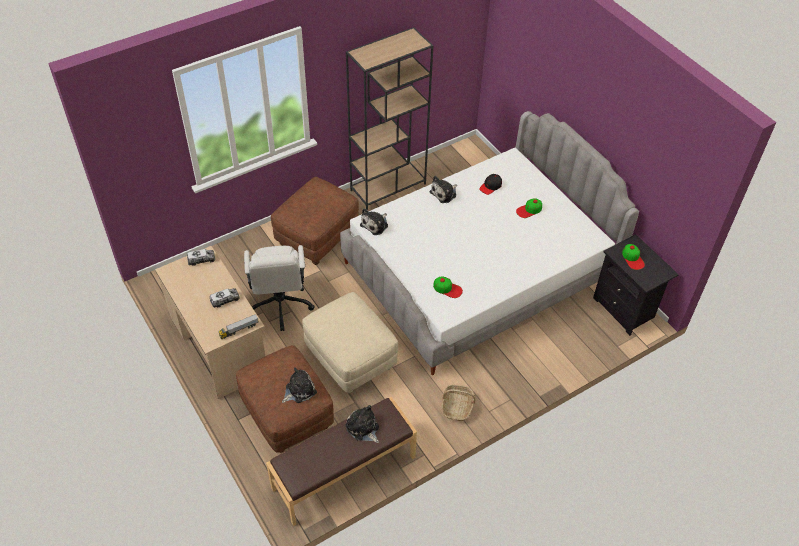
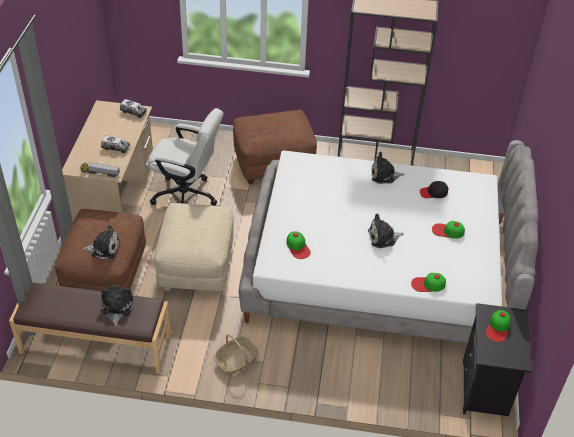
camera: 40 degrees right, 5 degrees down
white office chair [244,245,315,331] -> white office chair turned 105 degrees counterclockwise [148,108,224,206]
plush toy [360,208,388,235] -> plush toy moved to [368,214,403,248]
none -> cap [411,273,446,292]

